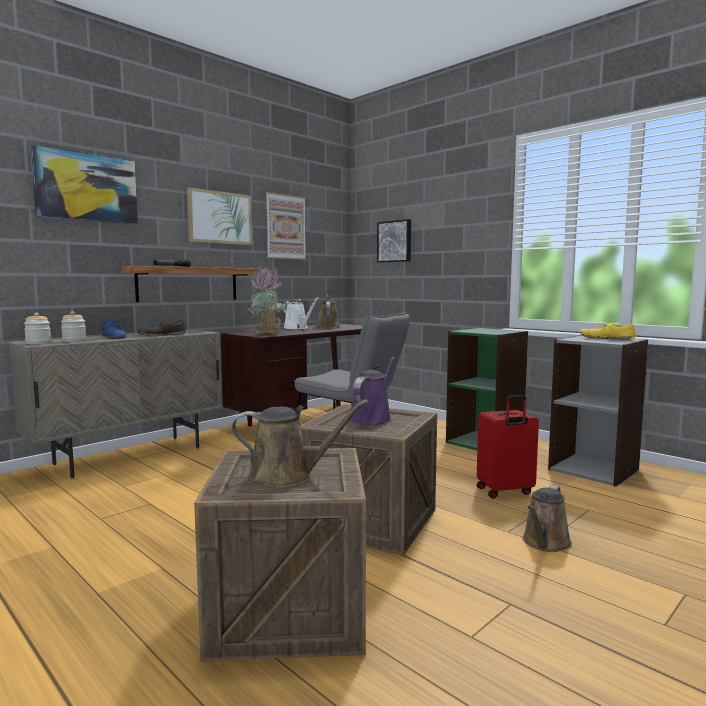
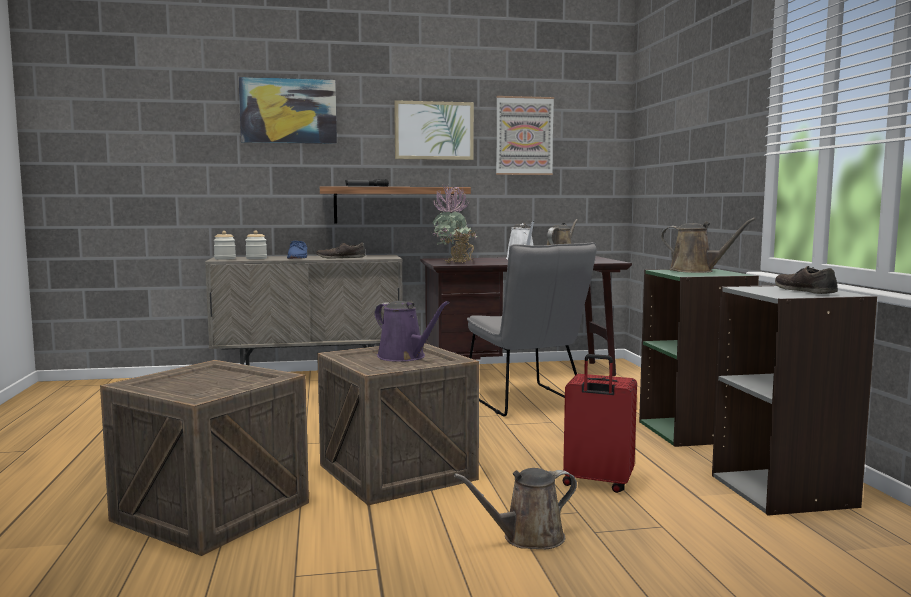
camera: 35 degrees right, 0 degrees up
brown watering can [231,399,368,488] -> brown watering can moved to [660,218,756,273]
purple watering can [349,357,395,425] -> purple watering can turned 75 degrees clockwise [374,301,450,362]
picture [377,219,411,263] -> none
yellow shoe [580,323,635,340] -> brown shoe [775,266,838,294]

